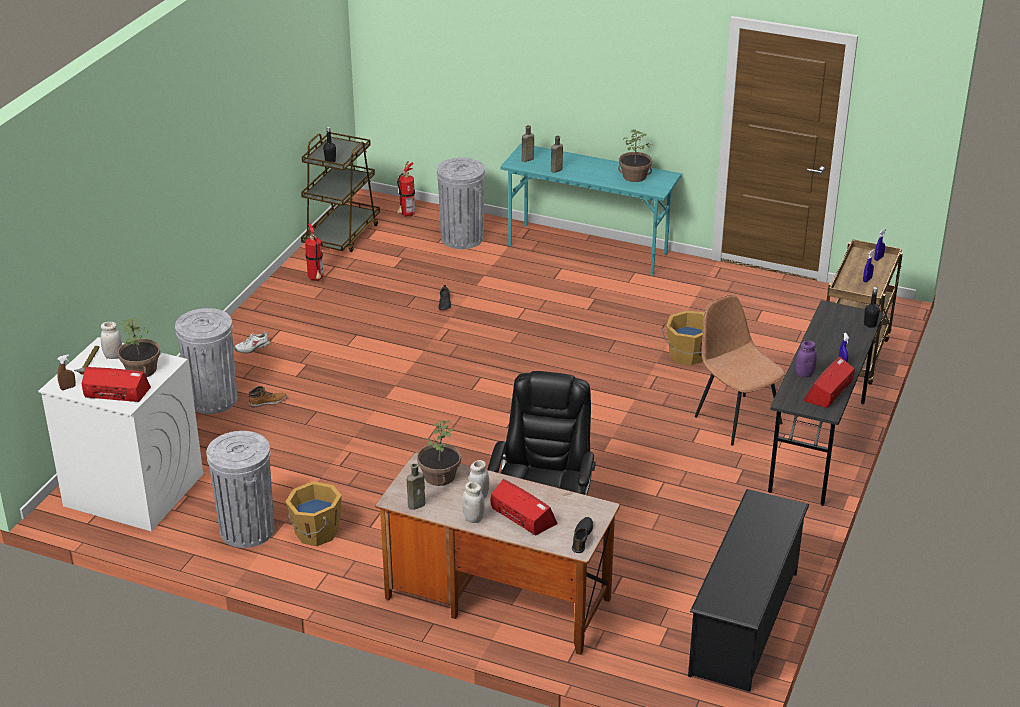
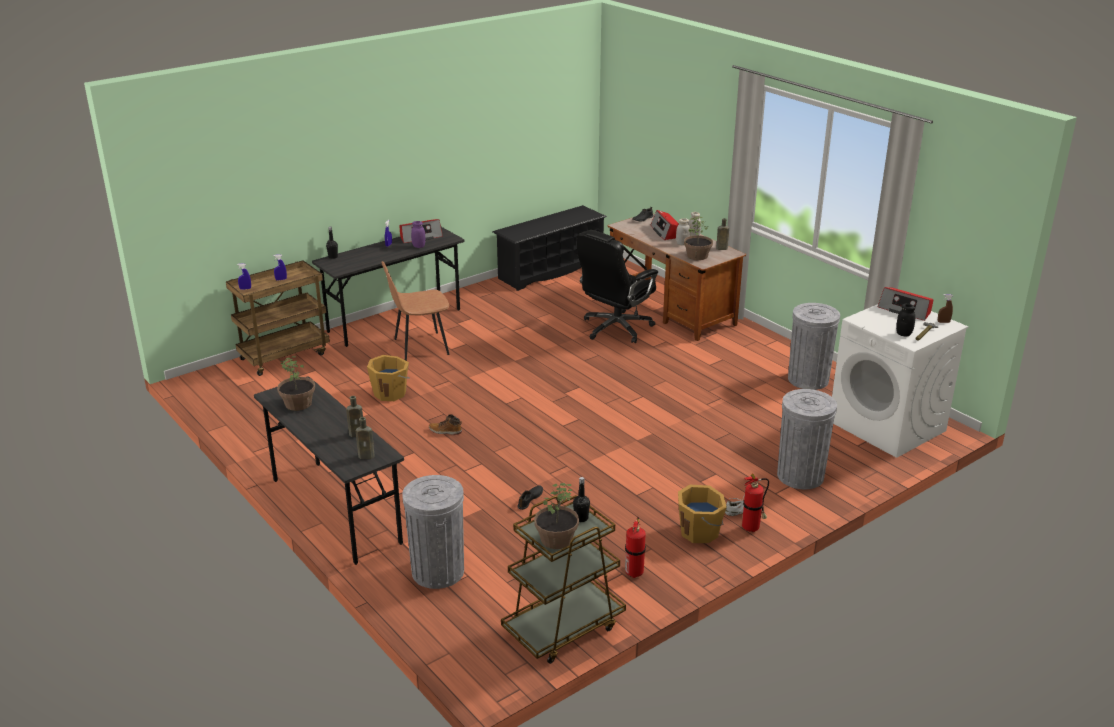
camera: 150 degrees left, 5 degrees down
white jar [101,322,122,359] -> black jar [896,304,915,337]
potted plant [118,318,160,377] -> potted plant moved to [534,483,579,549]
boot [247,386,287,408] -> boot moved to [429,414,462,435]
orange bucket [285,481,342,546] -> orange bucket moved to [678,485,727,543]
fire extinguisher [397,161,415,217] -> fire extinguisher moved to [742,474,769,532]
turquoise desk [500,144,681,276] -> grey desk [254,376,404,565]
brown chair [695,295,785,446] -> brown chair turned 75 degrees clockwise [381,261,449,361]

